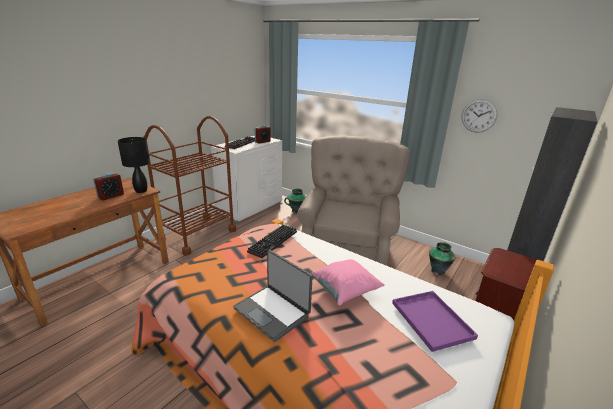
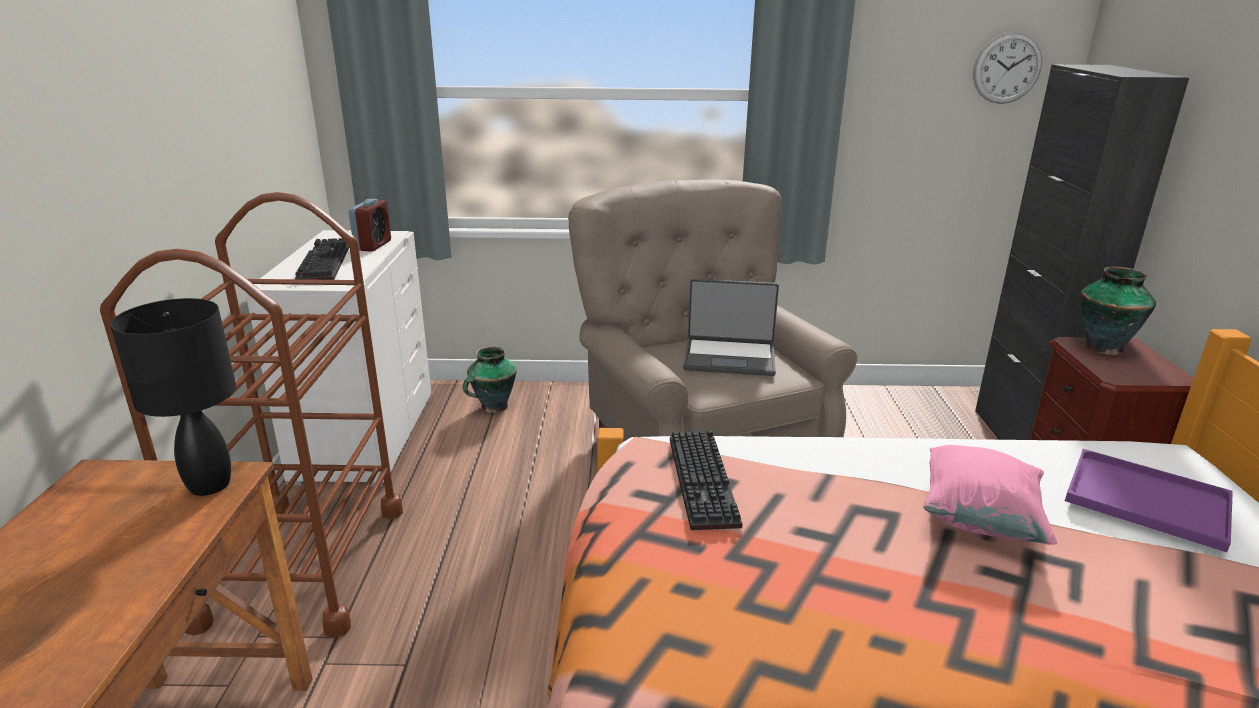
camera: 35 degrees left, 0 degrees up
alarm clock [93,173,124,200] -> none
laptop [233,249,313,342] -> laptop moved to [683,279,779,376]
vase [429,242,455,276] -> vase moved to [1081,267,1156,355]
wall clock [462,99,498,133] -> wall clock moved to [973,32,1042,104]

